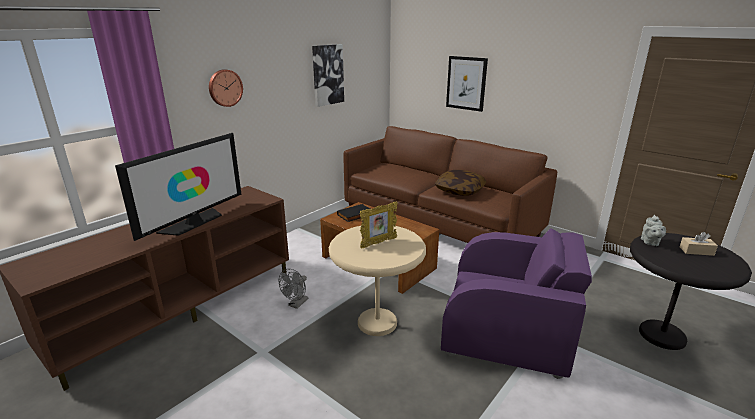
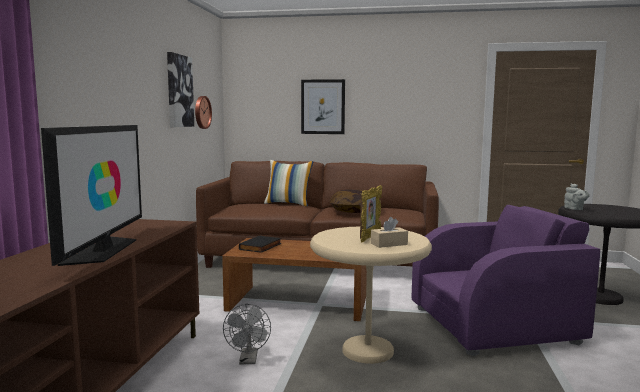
camera: 30 degrees left, 15 degrees down
wall clock [209,69,243,107] -> wall clock moved to [195,96,212,129]
beige tissue box [680,232,718,256] -> beige tissue box moved to [371,217,408,248]
none -> pillow [264,160,314,207]

